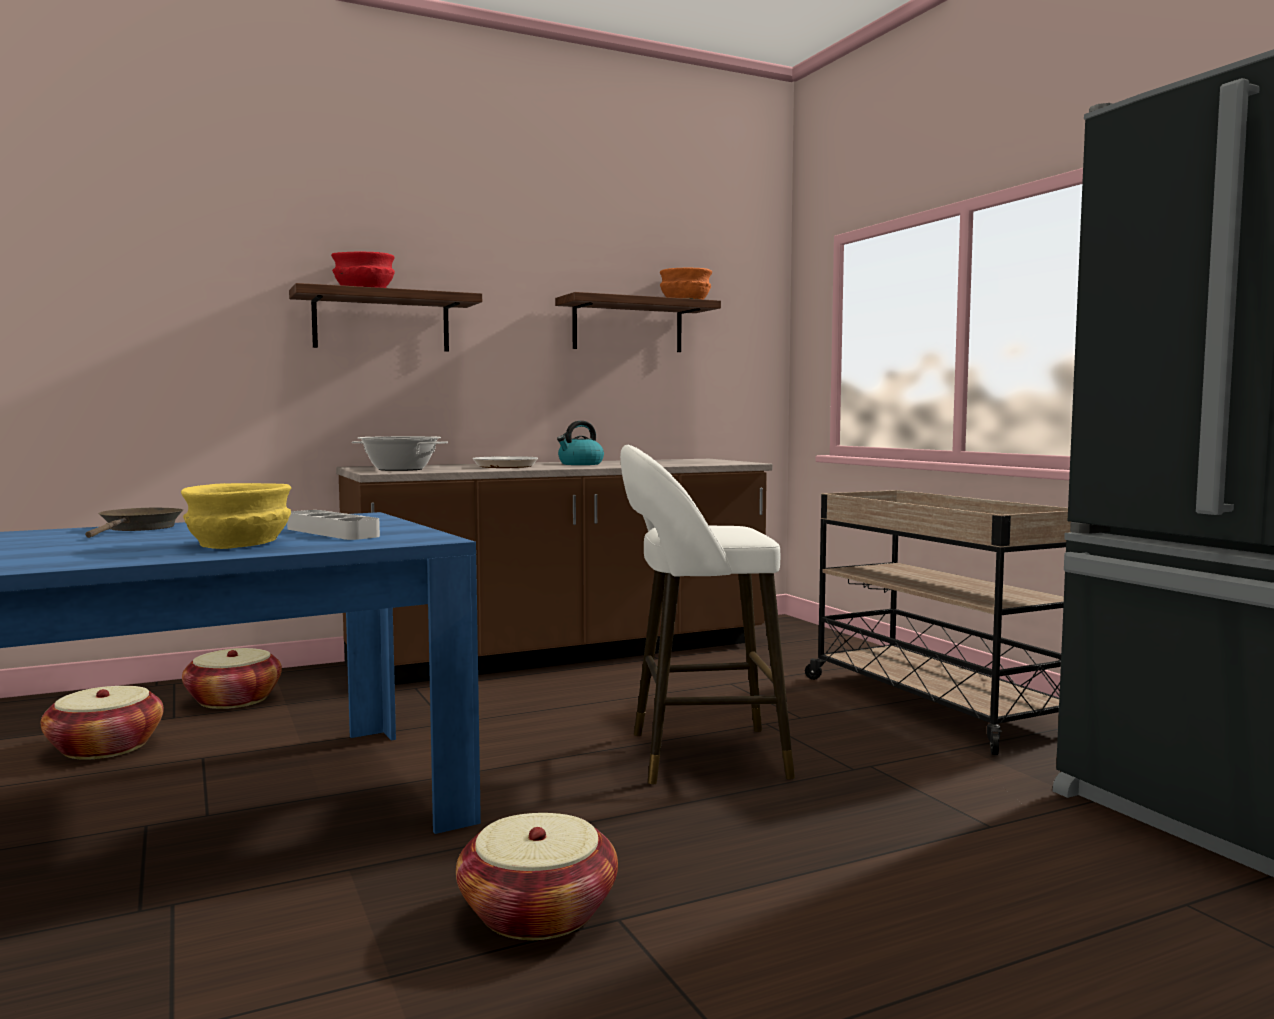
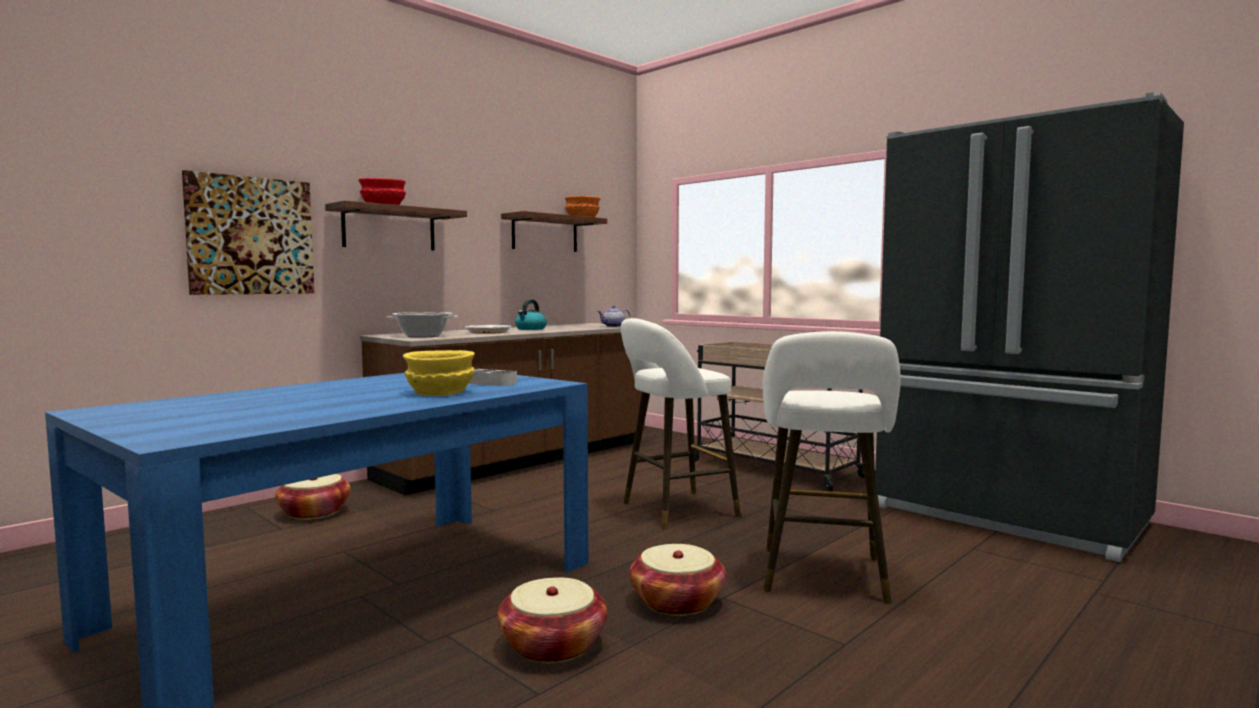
camera: 20 degrees left, 0 degrees up
basket [41,686,164,760] -> basket moved to [497,577,607,663]
brown frying pan [85,508,183,538] -> none
none -> picture [182,170,314,295]
none -> teapot [597,306,630,327]
none -> white stool [763,331,901,603]

